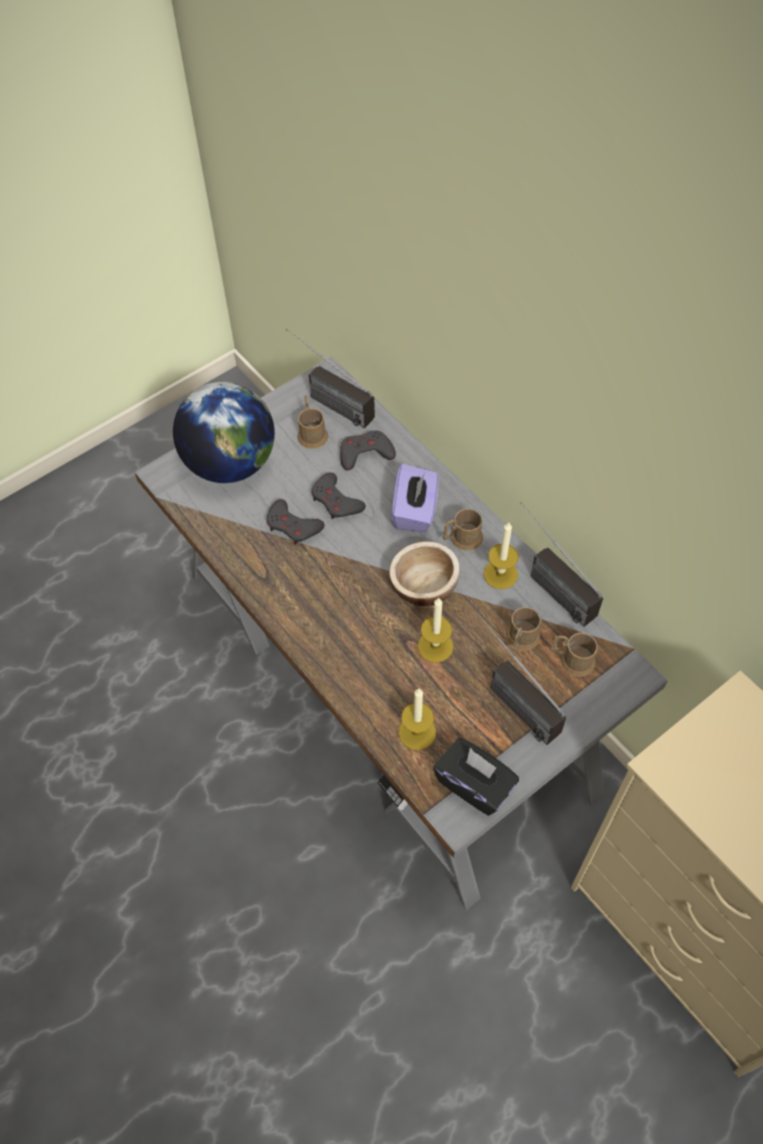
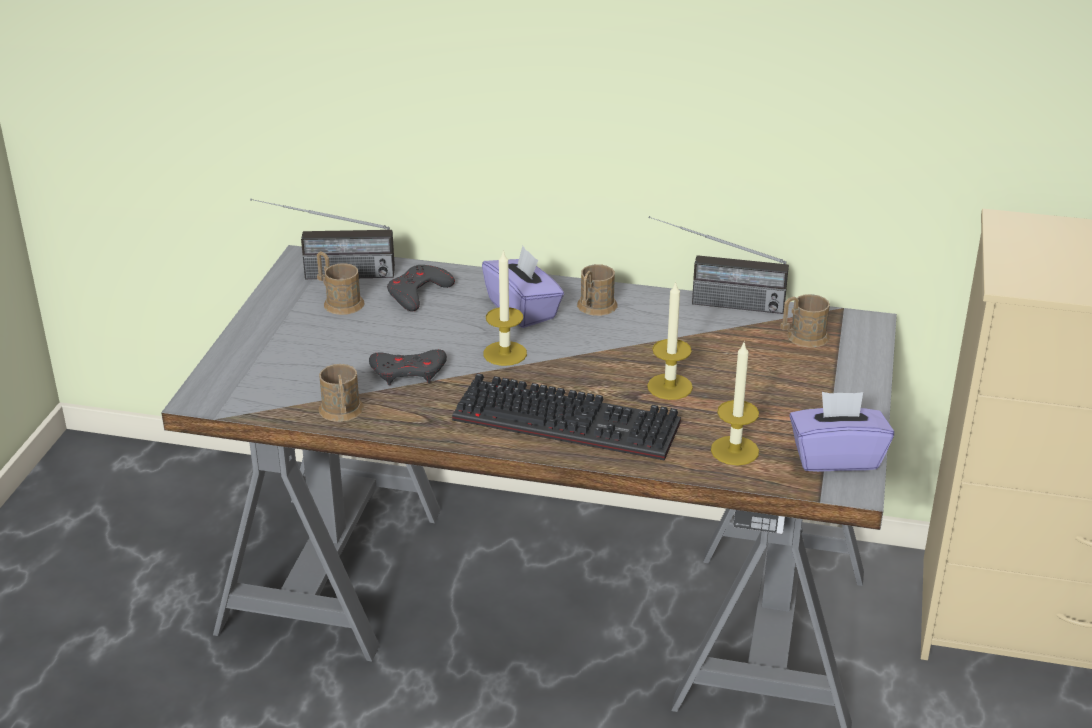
camera: 40 degrees left, 25 degrees down
globe [173,382,275,483] -> none
grey game controller [311,473,366,519] -> none
bowl [389,541,460,606] -> none
black tissue box [433,738,519,816] -> purple tissue box [789,392,894,472]
radio [477,614,566,745] -> none
candle [484,522,519,589] -> candle moved to [483,249,527,366]
brown mug [506,607,541,651] -> brown mug moved to [319,364,364,422]
none -> keyboard [452,373,681,461]

